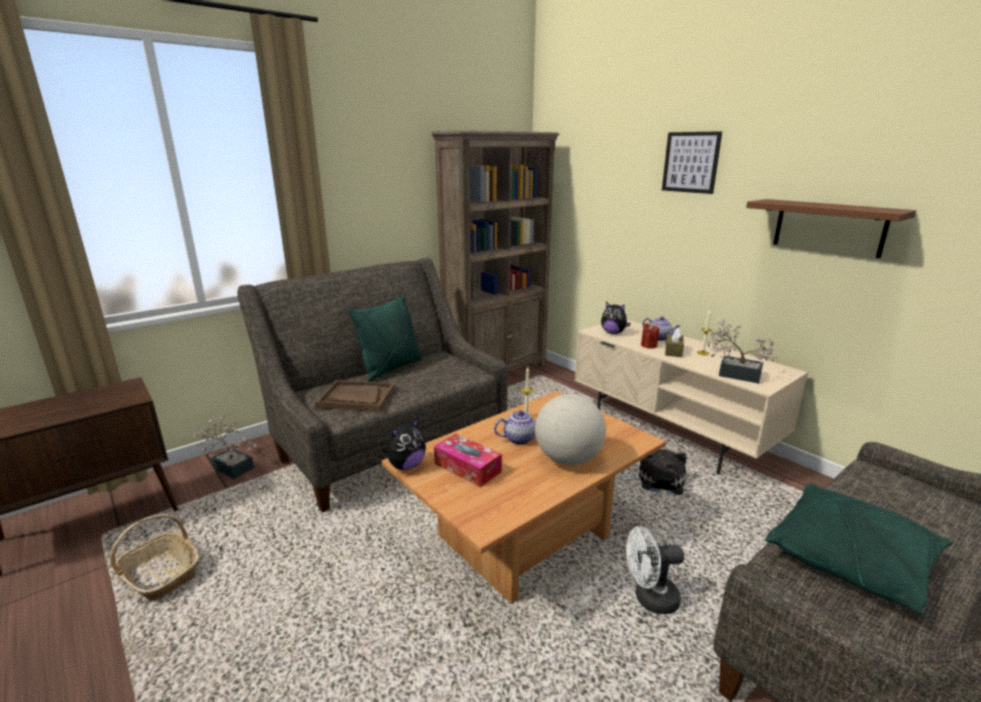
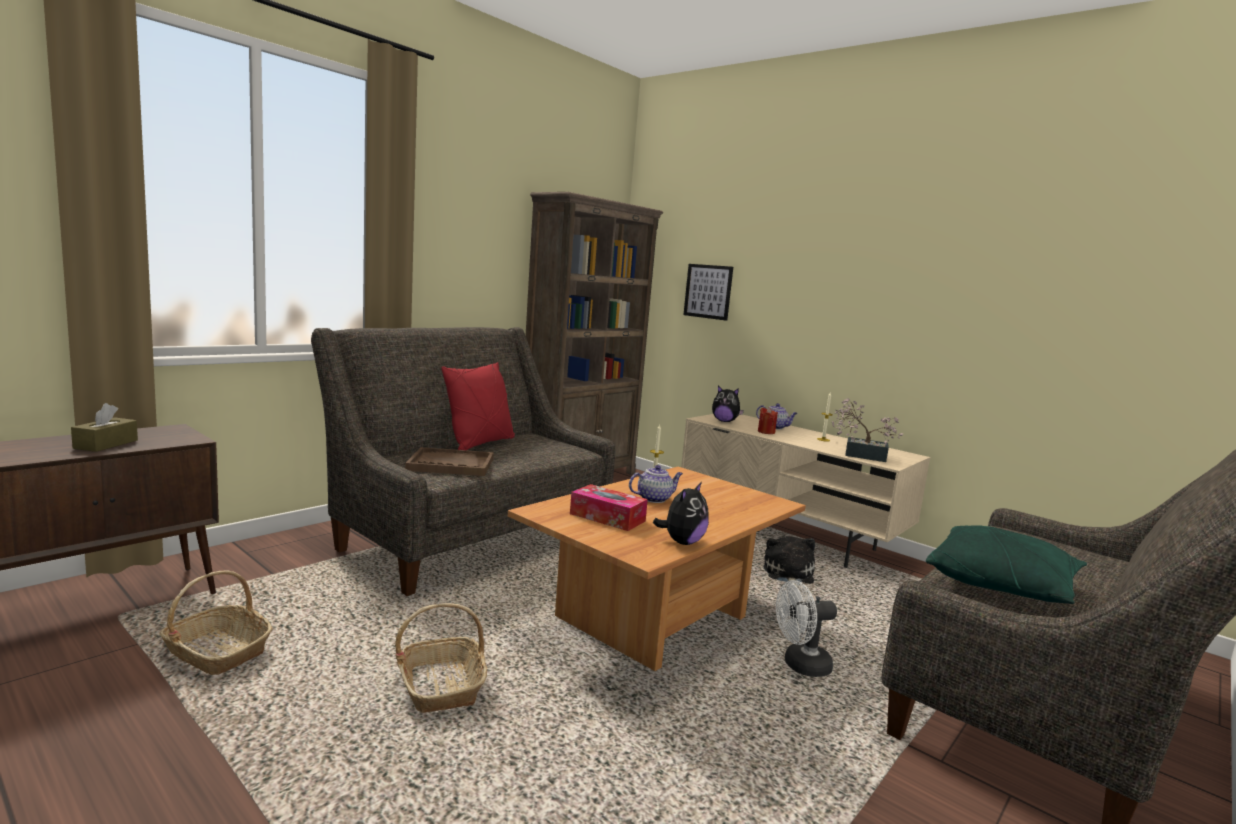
camera: 10 degrees left, 10 degrees down
potted plant [194,415,258,479] -> none
green pillow [348,296,423,382] -> red pillow [441,362,515,450]
plush toy [382,417,426,470] -> plush toy moved to [653,482,709,545]
globe [535,394,606,465] -> none
picture [662,131,722,194] -> picture moved to [683,264,733,321]
brown tissue box [665,328,684,357] -> brown tissue box moved to [71,403,138,452]
brown shelf [746,199,917,258] -> none
none -> basket [395,603,487,713]

